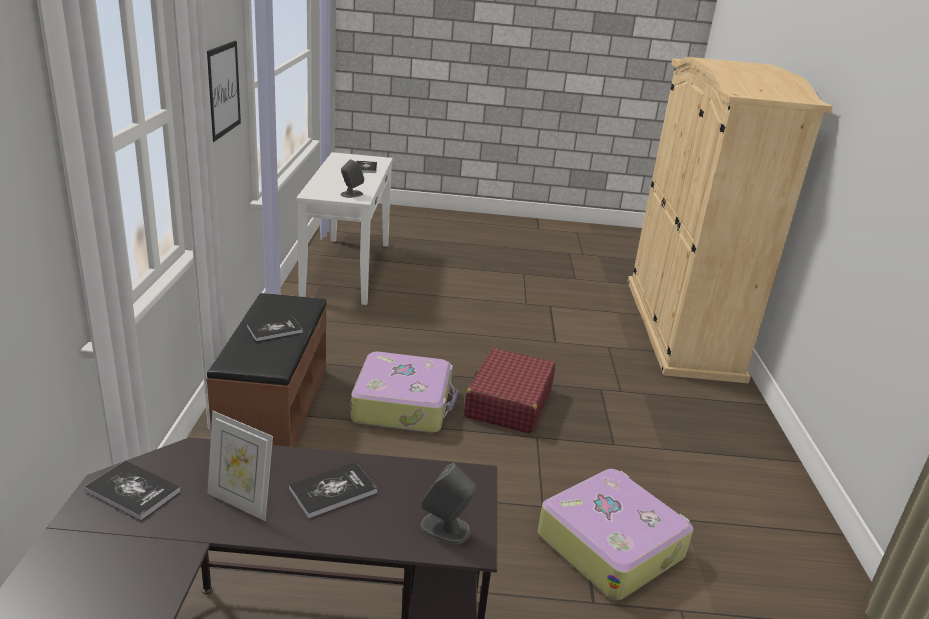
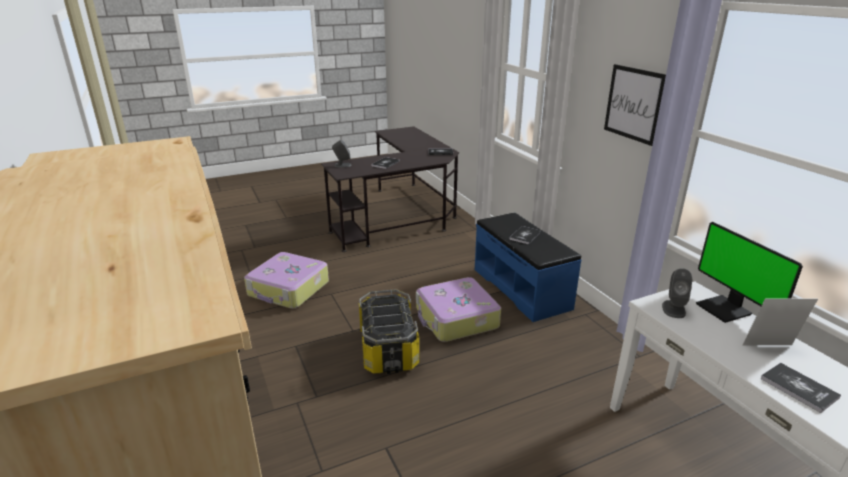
camera: 155 degrees right, 0 degrees up
brown bench [206,293,327,447] -> blue bench [475,213,581,322]
picture frame [207,411,273,521] -> picture frame moved to [742,299,818,345]
red suitcase [464,348,556,434] -> storage box [359,289,419,374]
none -> monitor [696,222,803,323]

